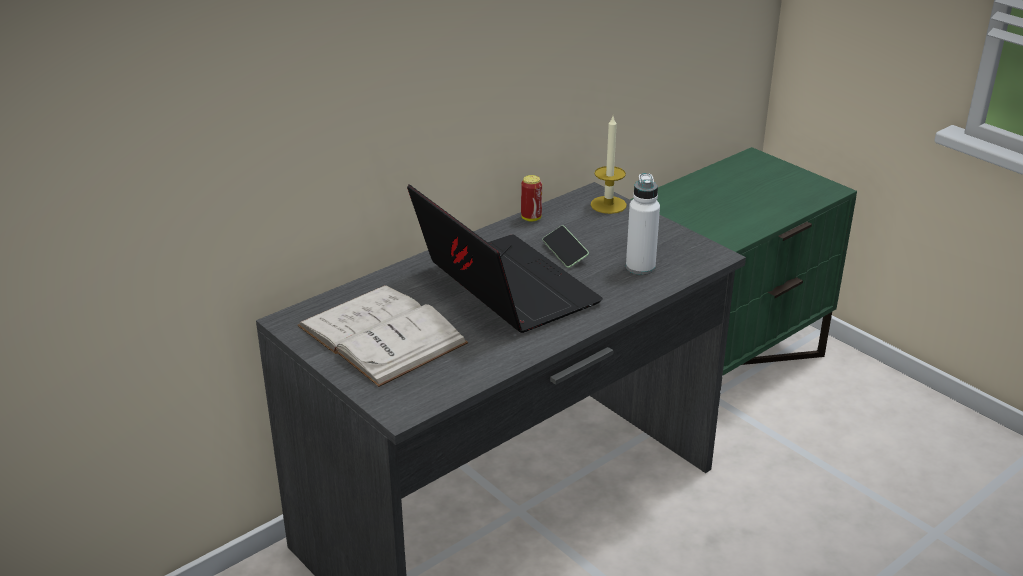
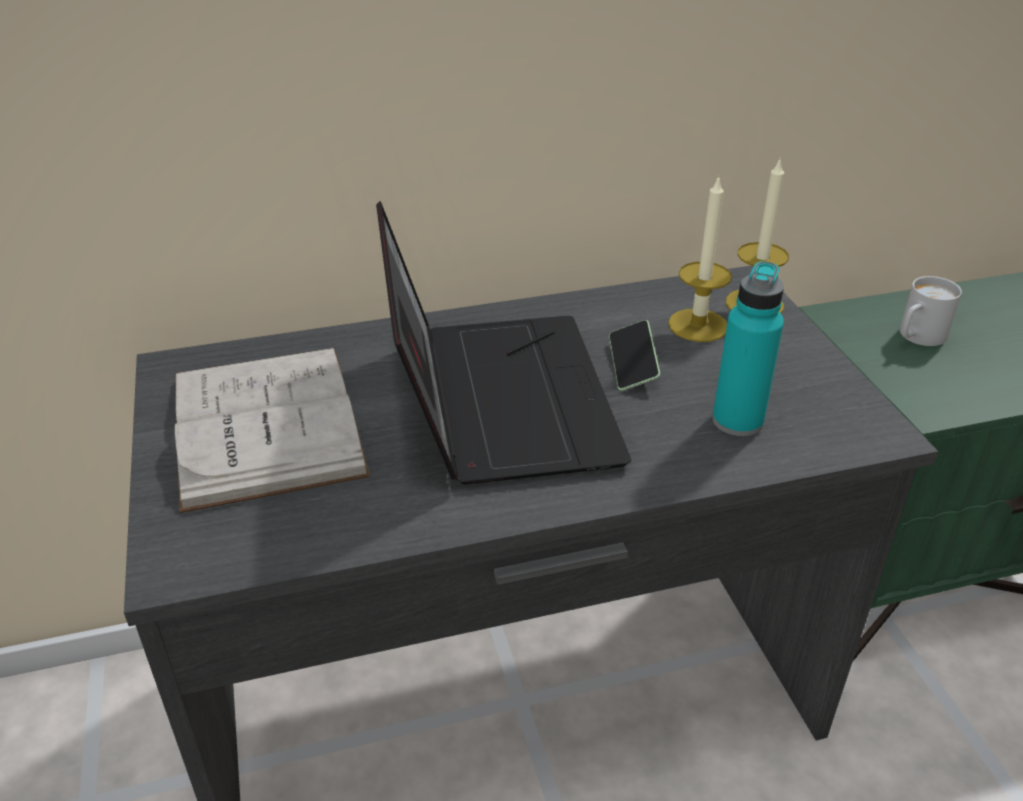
camera: 25 degrees right, 5 degrees up
can [521,175,542,222] -> none
white bottle [626,173,660,275] -> turquoise bottle [712,261,784,436]
none -> candle [668,176,732,342]
none -> white mug [900,276,962,346]

